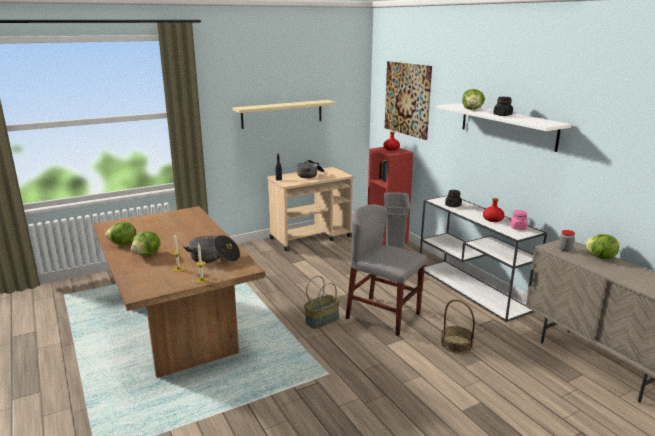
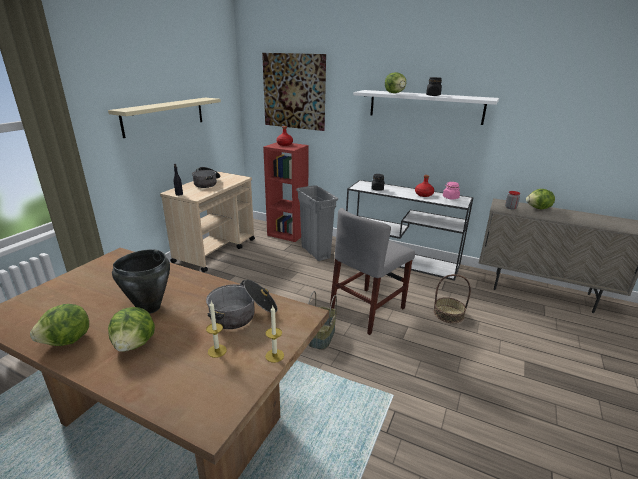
camera: 35 degrees left, 5 degrees up
grey chair [346,205,427,336] -> grey chair turned 45 degrees counterclockwise [330,208,415,335]
none -> black cooking pot [112,249,170,313]

